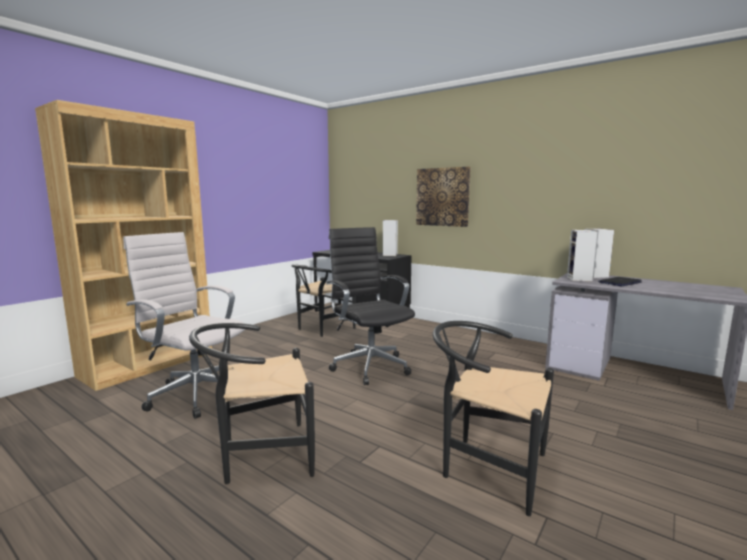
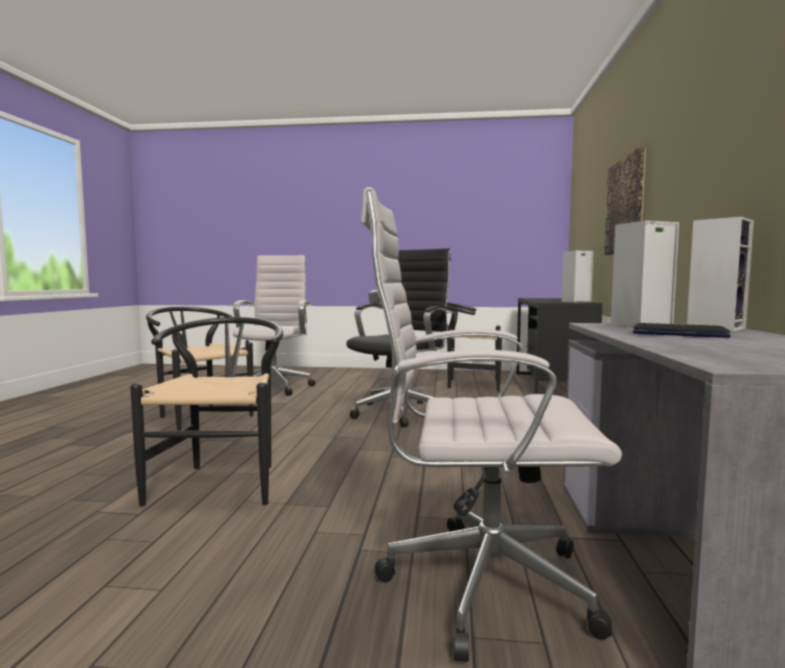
camera: 60 degrees right, 5 degrees down
brown bookcase [35,100,212,391] -> none
none -> white office chair [360,187,622,662]

